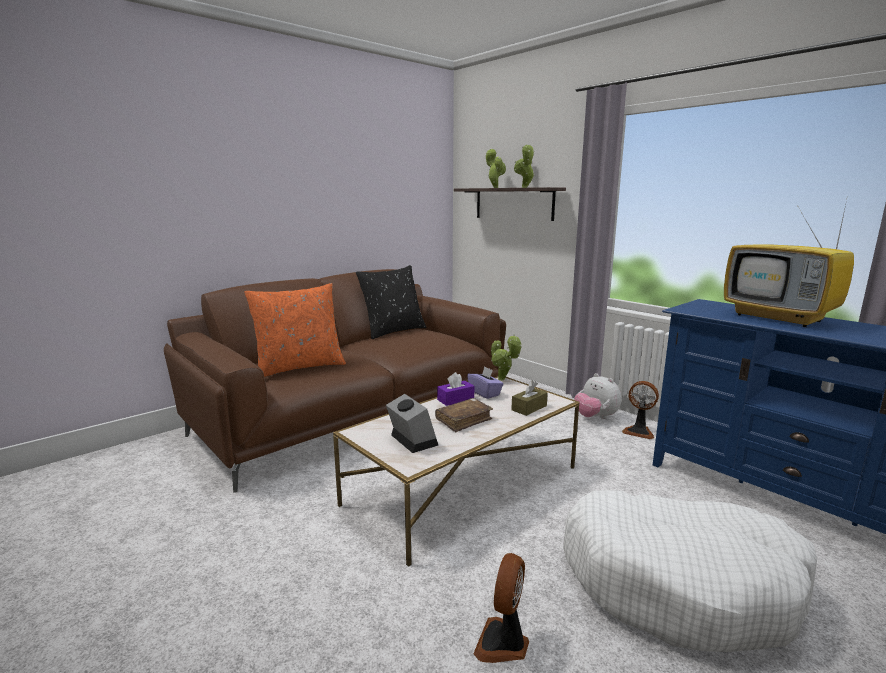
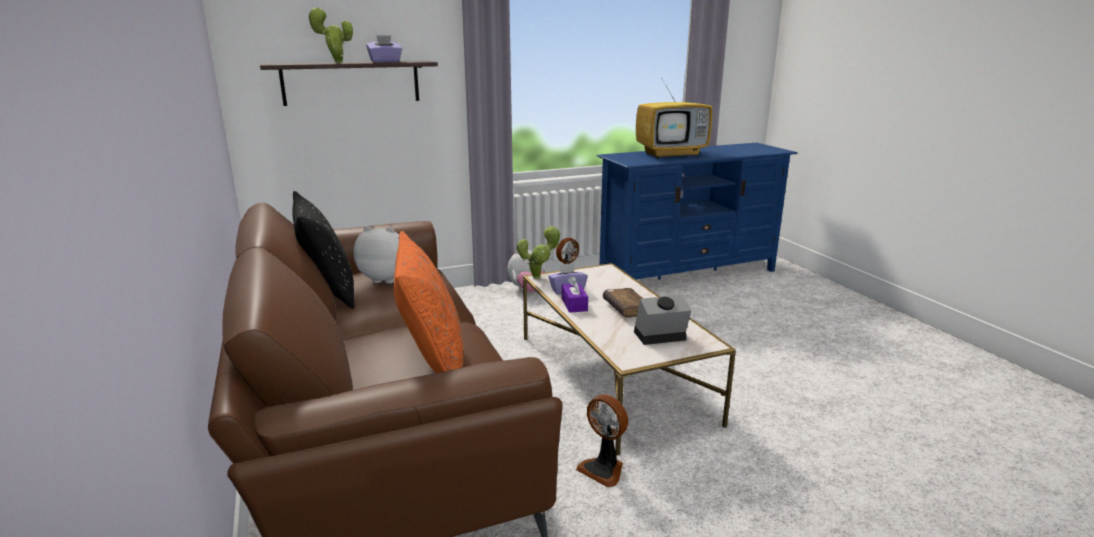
camera: 70 degrees left, 5 degrees up
fan [473,553,529,663] -> fan moved to [576,394,628,487]
brown tissue box [511,381,548,416] -> none
potted plant [514,145,535,188] -> purple tissue box [366,35,402,62]
white dog bed [563,490,817,652] -> none
none -> plush toy [354,226,399,284]

